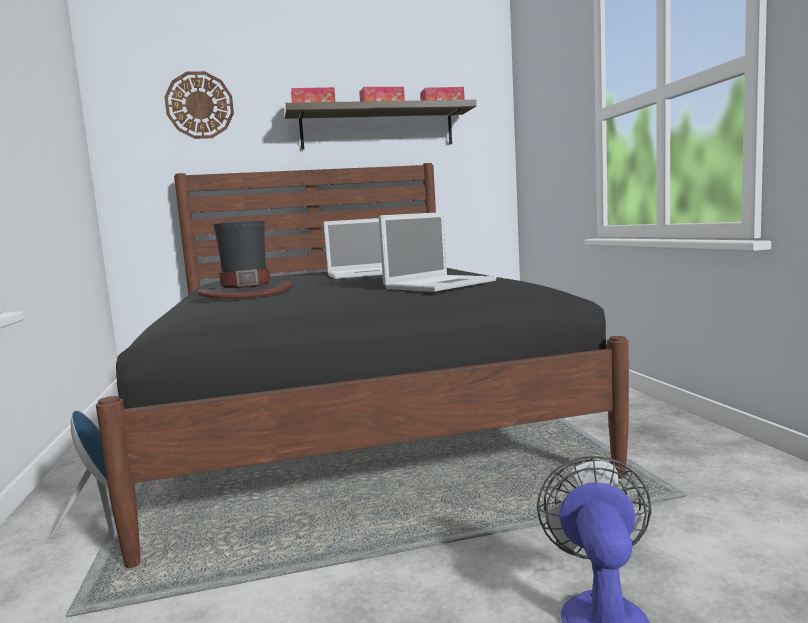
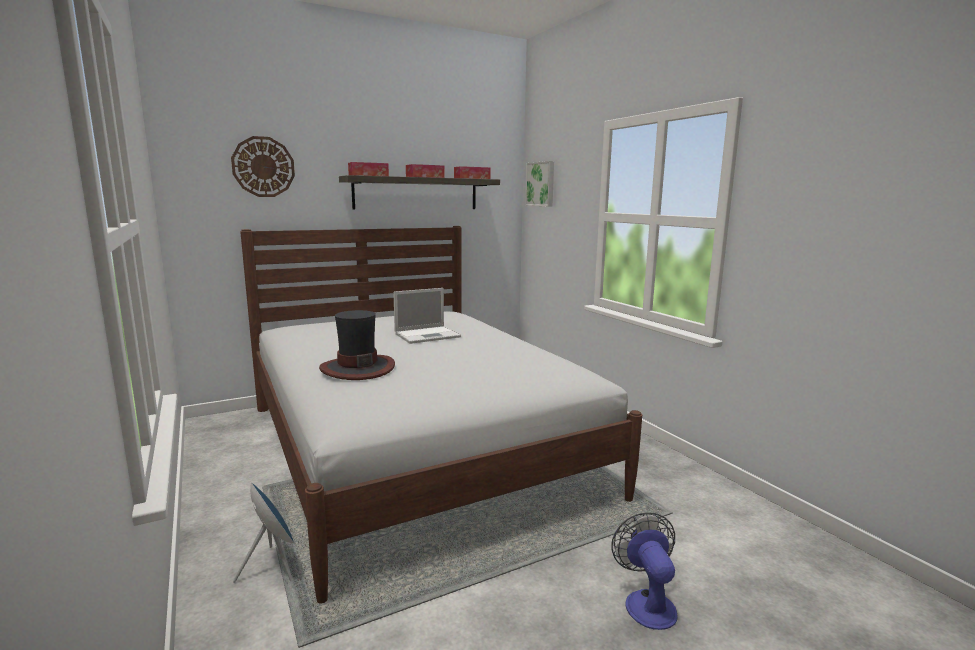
camera: 15 degrees left, 5 degrees up
black bed [96,163,629,568] -> white bed [240,226,642,603]
laptop [379,212,497,292] -> none
none -> picture [525,161,554,206]

